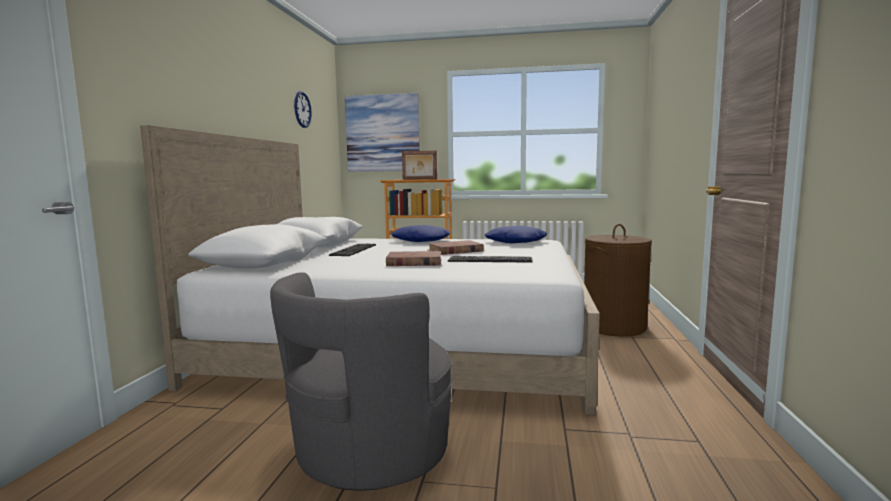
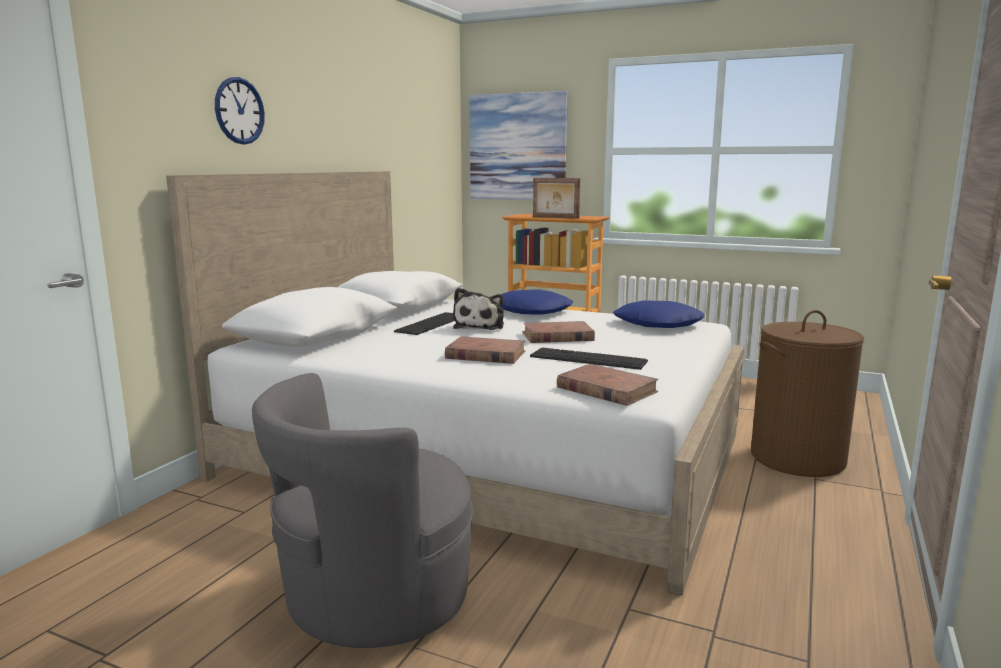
camera: 15 degrees right, 5 degrees up
wall clock [294,91,312,128] -> wall clock moved to [215,77,265,145]
none -> plush toy [453,288,504,330]
none -> brown book [557,364,659,406]

